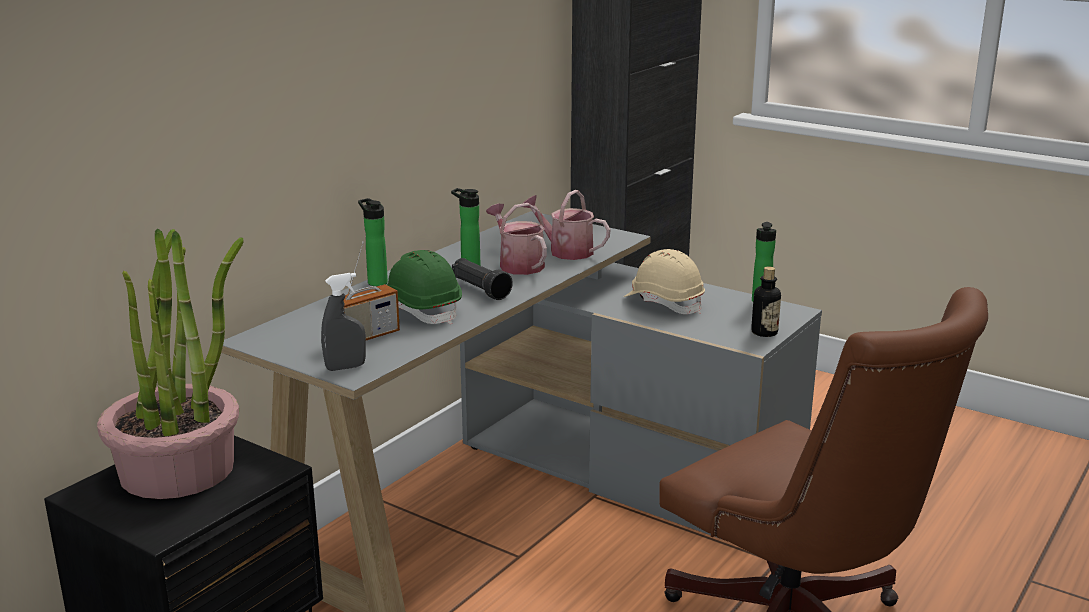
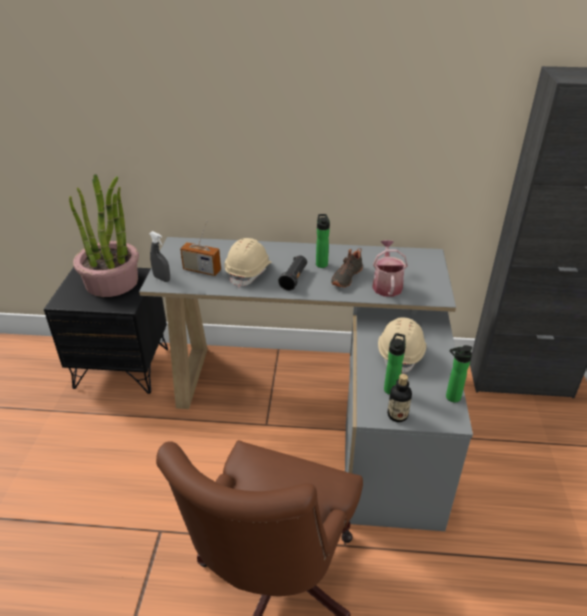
camera: 60 degrees right, 15 degrees up
bottle [358,198,388,286] -> bottle moved to [384,333,406,395]
green hard hat [387,250,462,324] -> beige hard hat [225,238,272,288]
watering can [486,203,547,275] -> black shoe [331,248,363,287]

